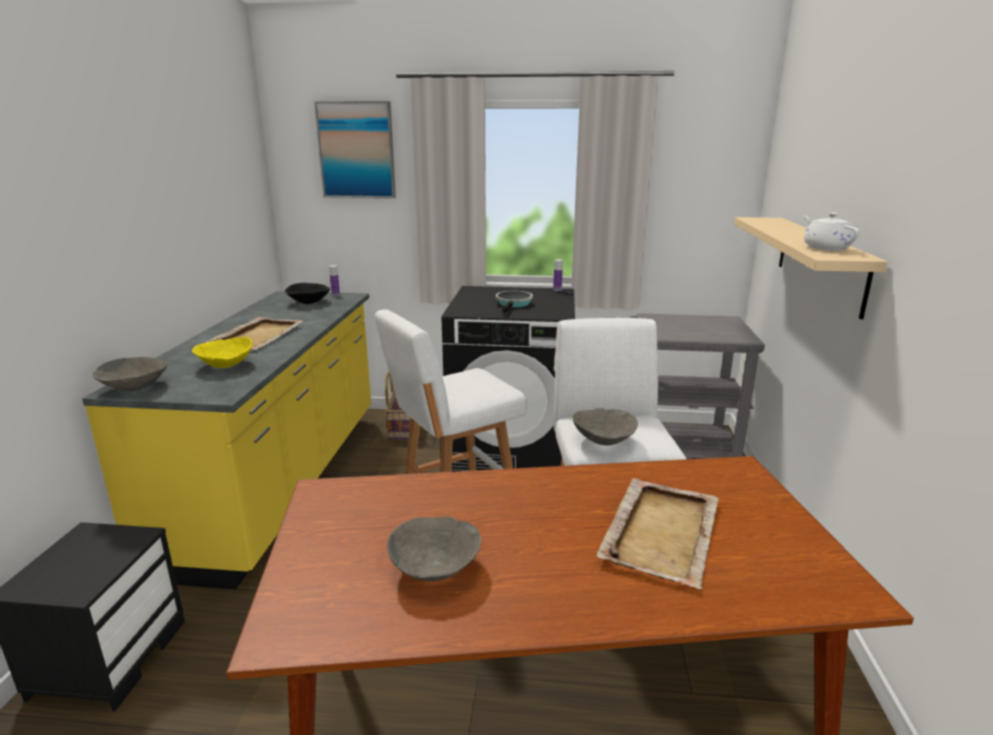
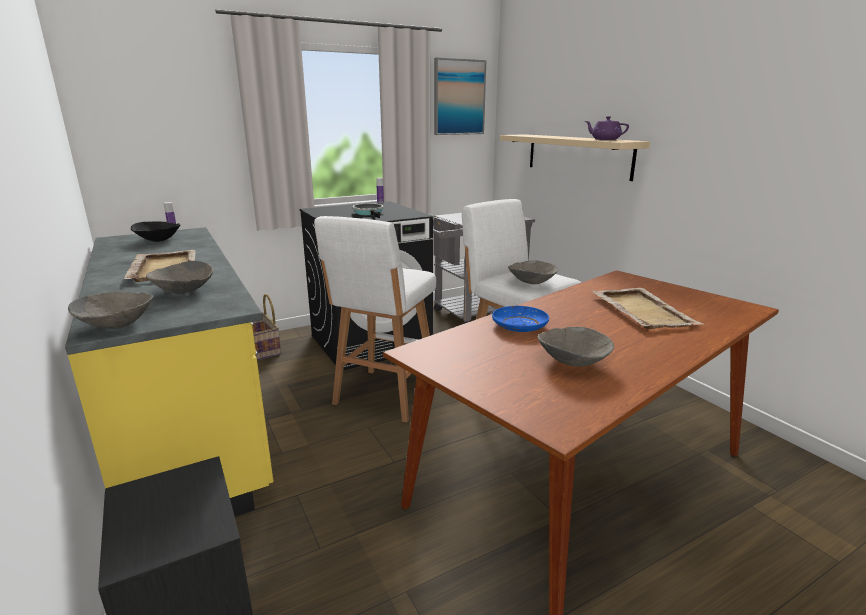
camera: 35 degrees left, 0 degrees up
yellow bowl [192,337,253,368] -> grey bowl [146,261,214,294]
picture [314,101,396,198] -> picture moved to [434,58,486,135]
white teapot [803,213,860,251] -> purple teapot [585,116,629,140]
none -> blue plate [492,306,549,332]

